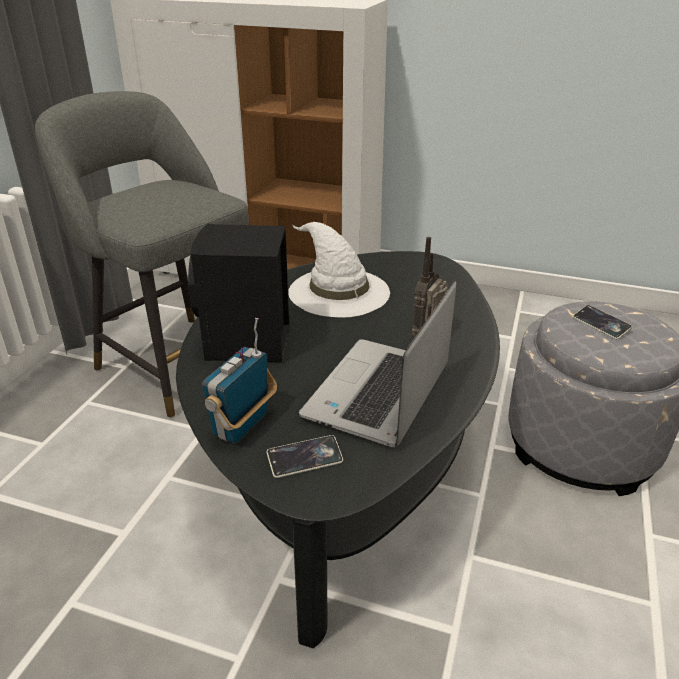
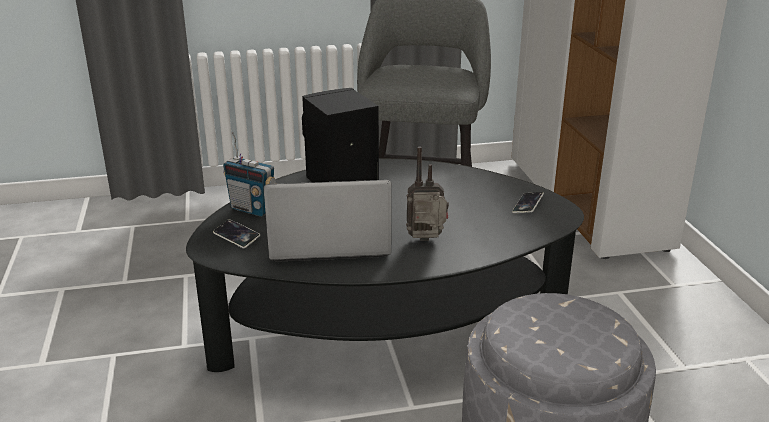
camera: 60 degrees right, 5 degrees down
radio [202,318,277,444] -> radio turned 150 degrees counterclockwise [223,132,276,217]
white hat [288,222,390,317] -> none
phone [573,305,632,339] -> phone moved to [512,192,544,213]

